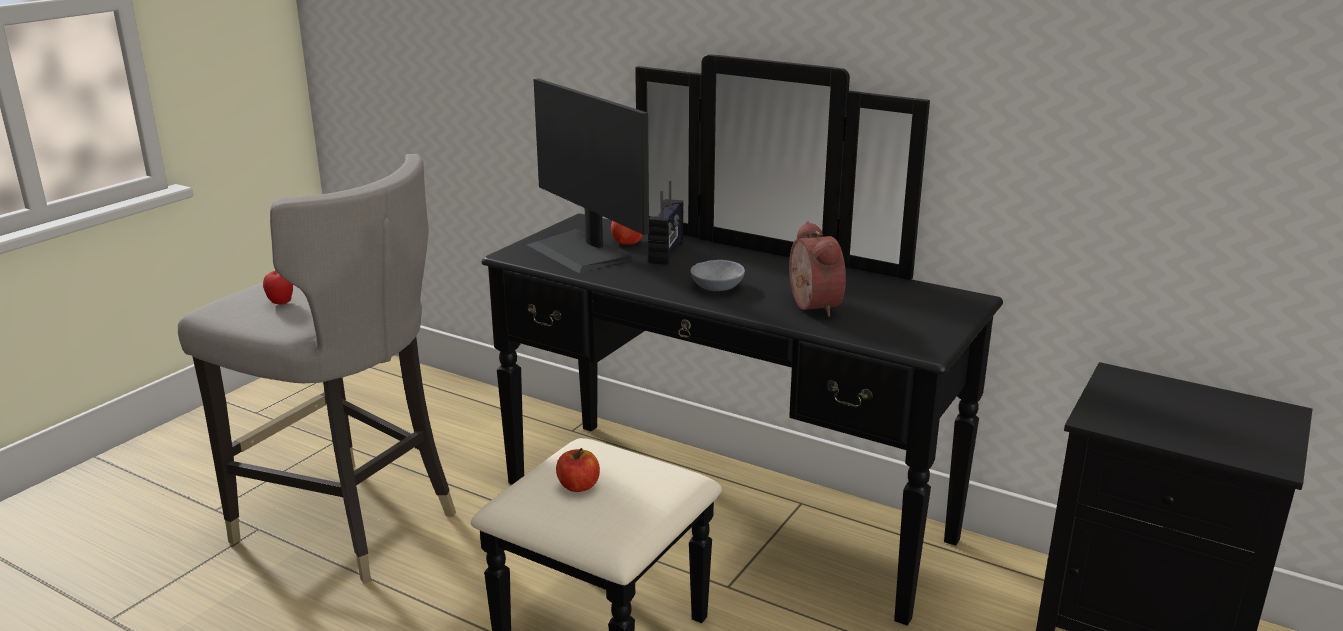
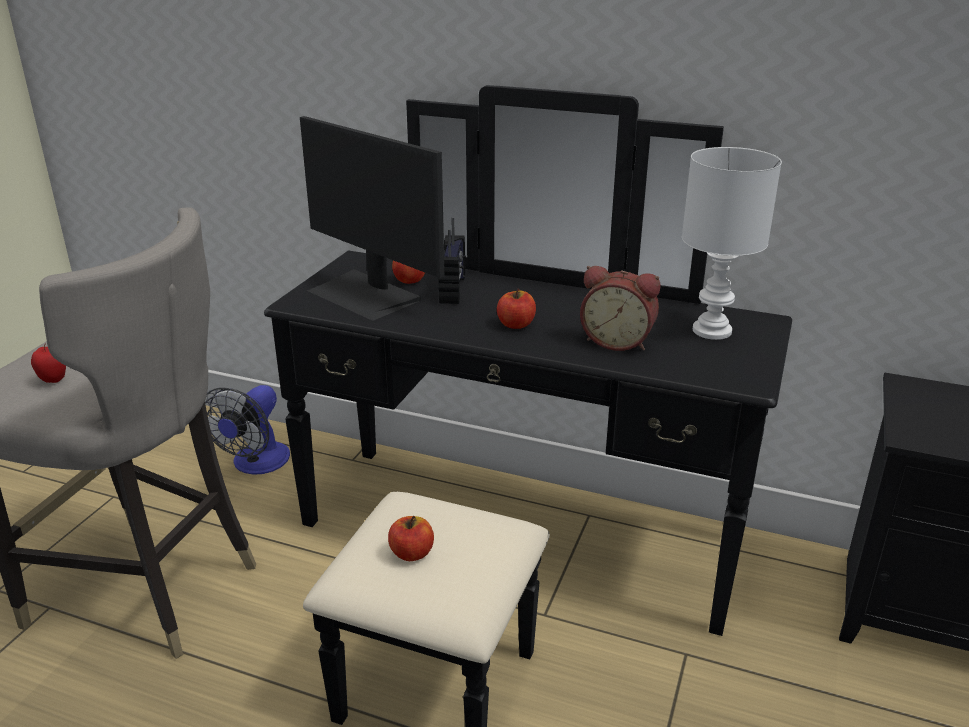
camera: 10 degrees left, 5 degrees up
grey bowl [690,260,745,291] -> apple [497,288,536,329]
alarm clock [789,221,846,317] -> alarm clock turned 135 degrees clockwise [580,266,661,351]
none -> fan [205,385,290,475]
none -> white table lamp [682,147,782,340]

